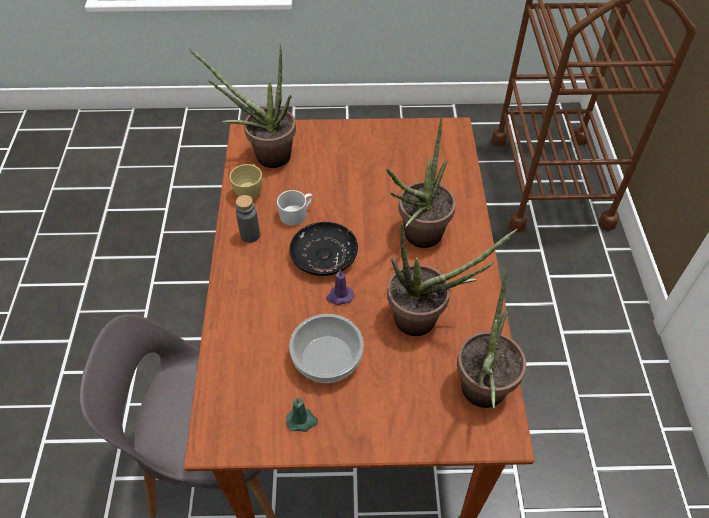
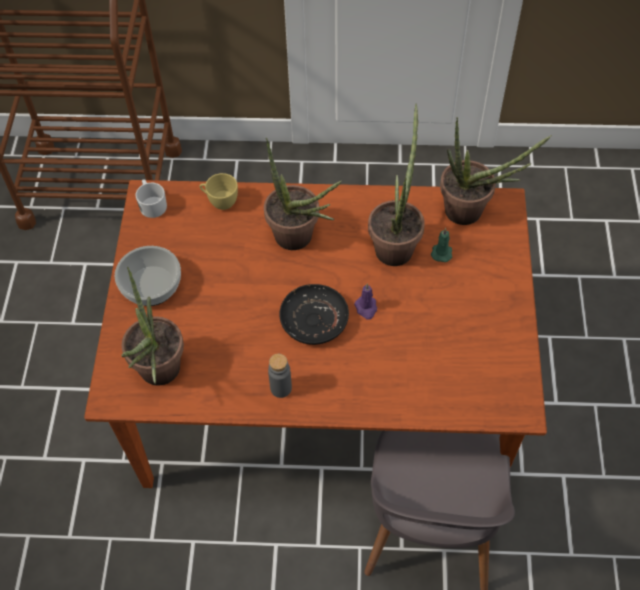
camera: 85 degrees left, 5 degrees up
yellow cup [230,164,262,200] -> yellow cup moved to [200,173,238,210]
white mug [277,190,313,226] -> white mug moved to [135,179,167,218]
green candle [286,397,318,432] -> green candle moved to [431,228,452,262]
bowl [289,314,364,383] -> bowl moved to [115,246,181,306]

